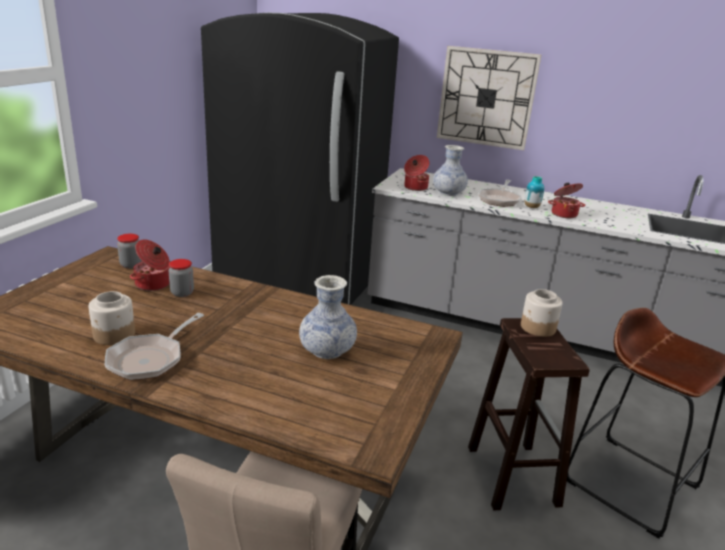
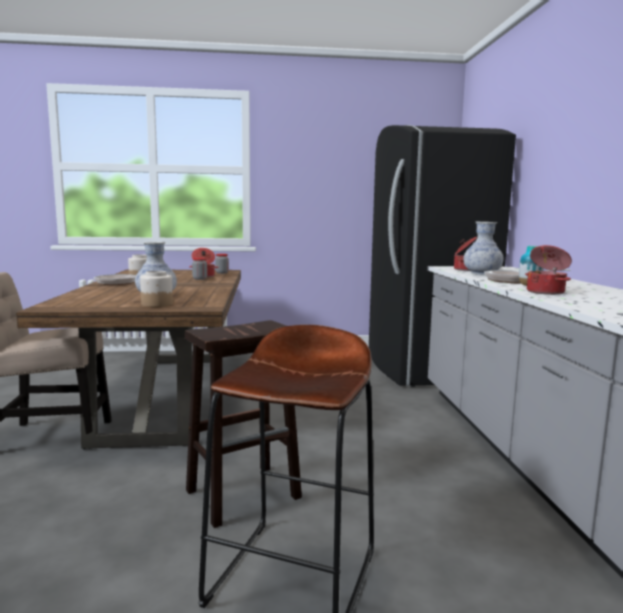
camera: 65 degrees right, 15 degrees down
wall clock [437,46,541,150] -> none
jar [521,289,563,337] -> jar moved to [140,271,173,307]

